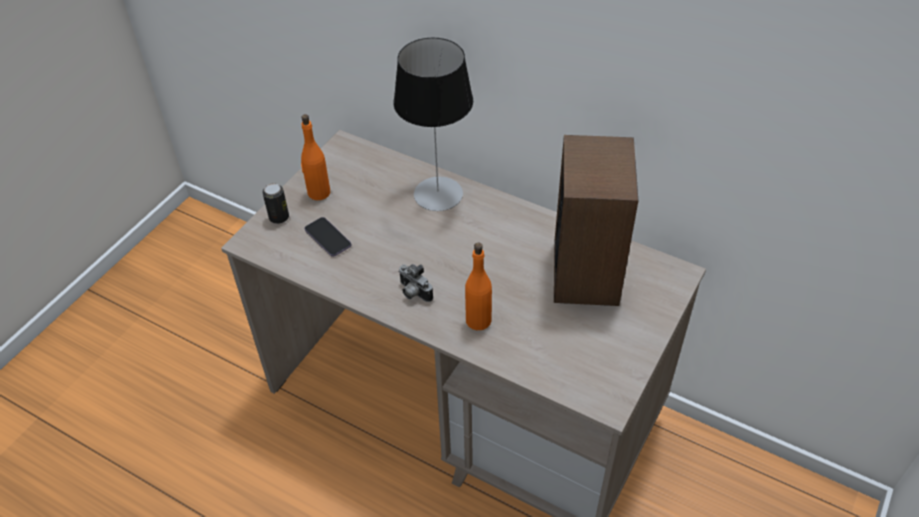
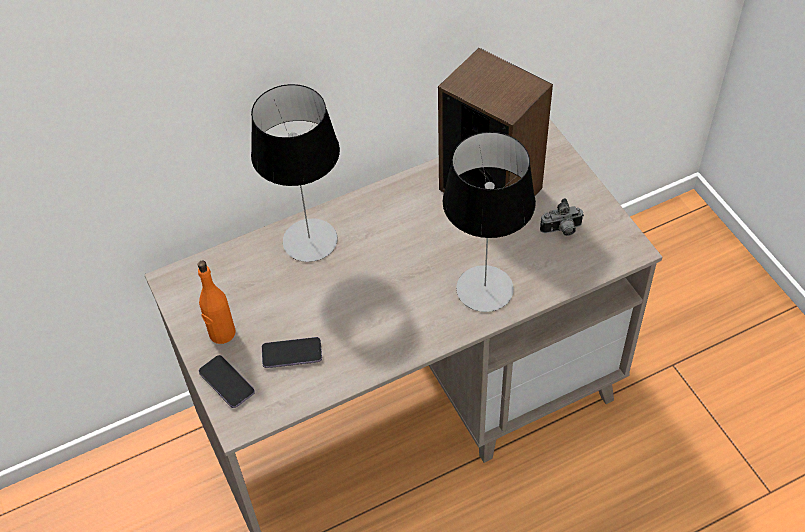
camera: 55 degrees left, 5 degrees up
can [262,183,289,224] -> phone [199,355,255,408]
camera [399,264,433,302] -> camera moved to [540,198,584,236]
orange bottle [465,243,492,330] -> table lamp [443,132,536,312]

